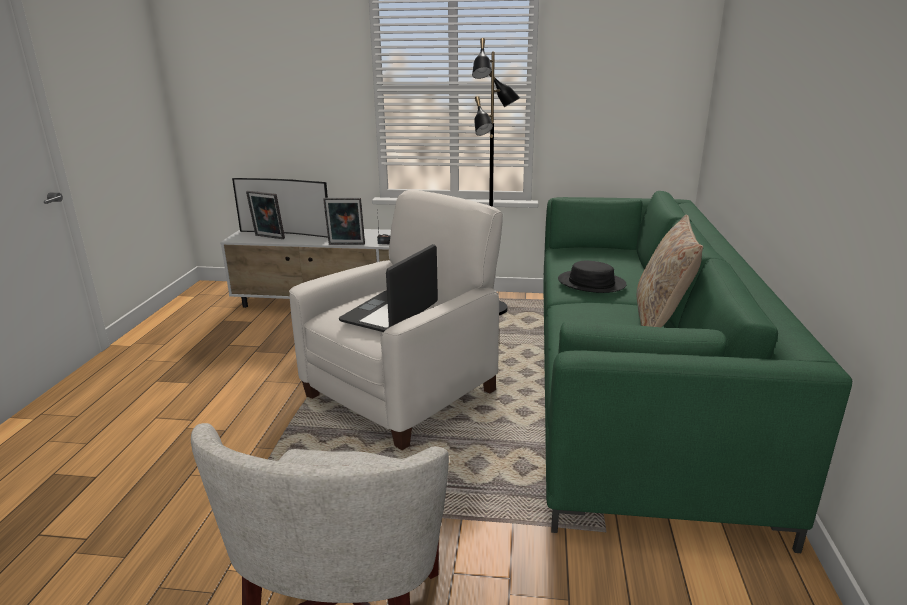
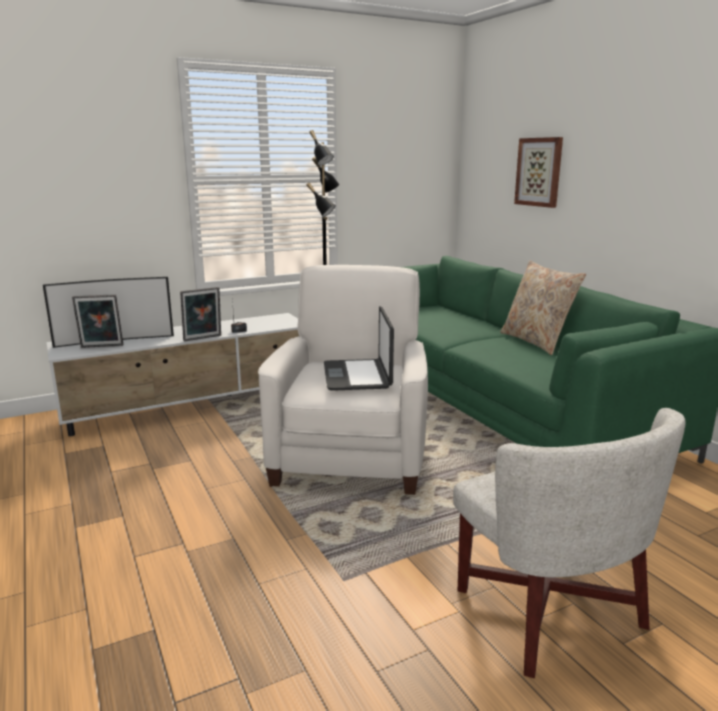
camera: 35 degrees left, 5 degrees down
black hat [558,261,627,293] -> none
none -> picture [514,137,563,208]

